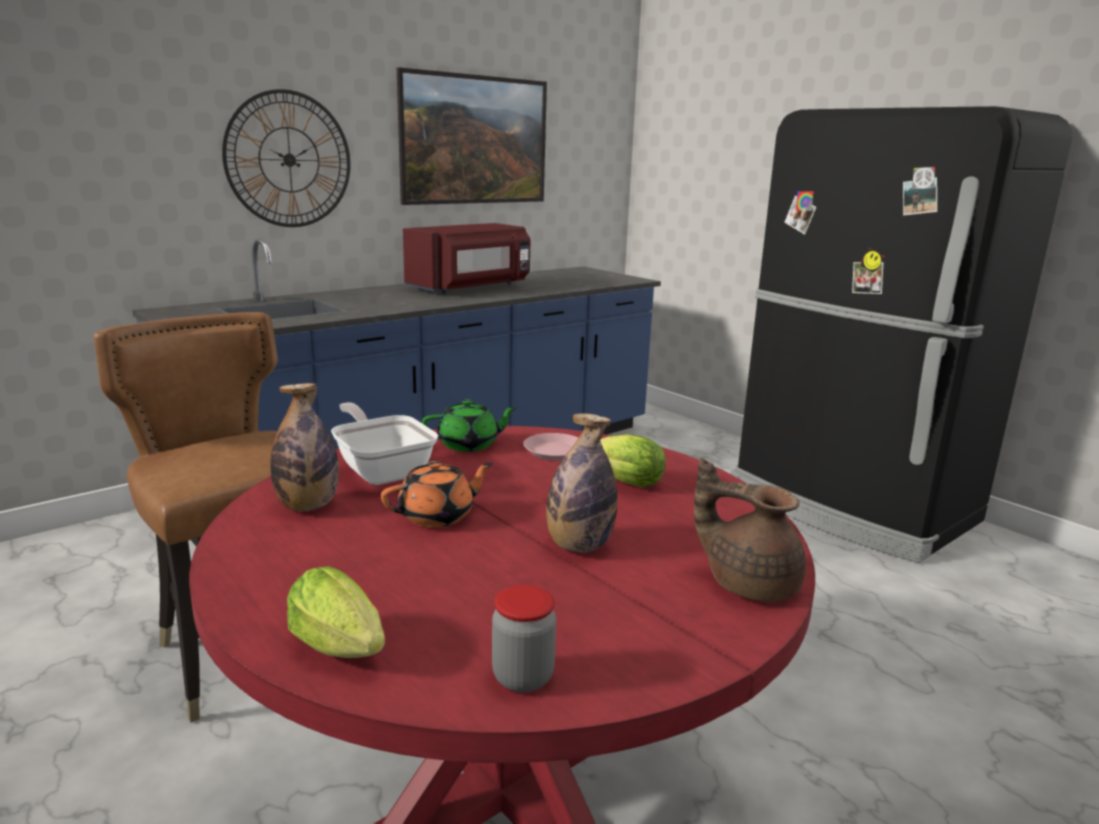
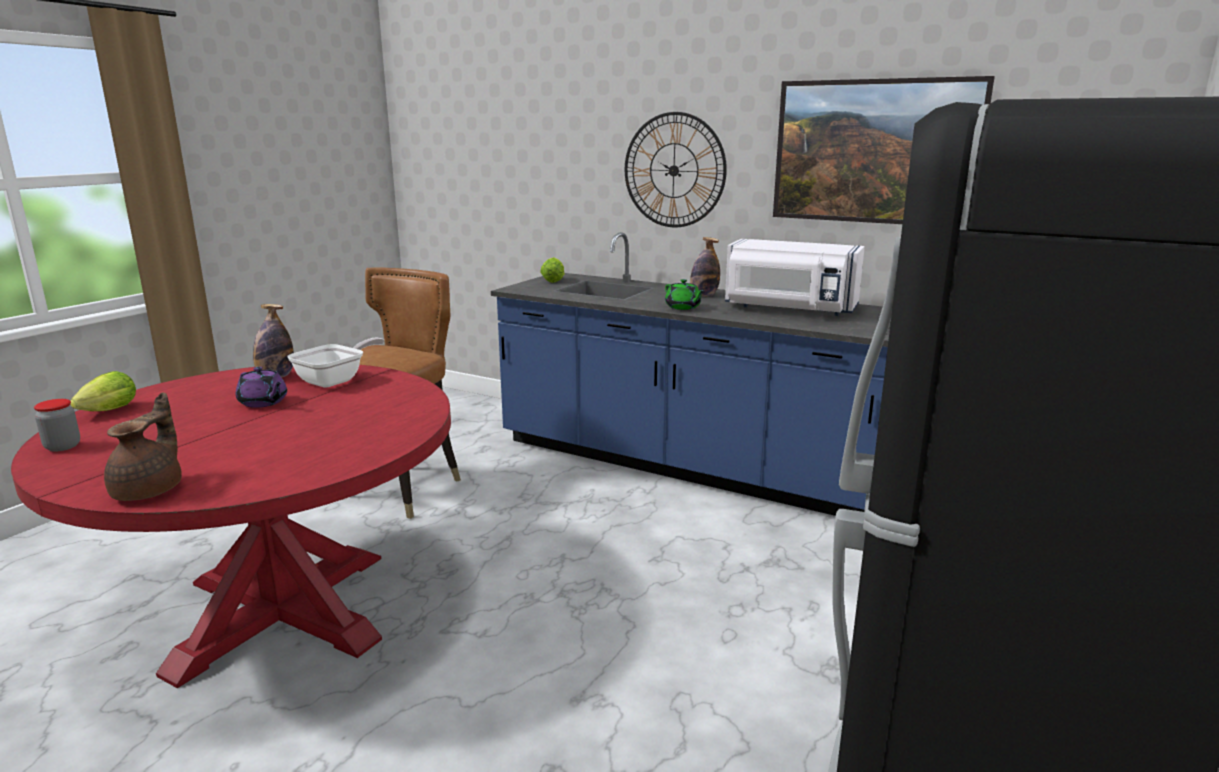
camera: 70 degrees right, 0 degrees up
orange teapot [381,461,493,528] -> purple teapot [236,367,287,408]
red microwave [403,223,531,294] -> white microwave [725,239,865,316]
green teapot [422,399,518,452] -> green teapot moved to [665,279,705,310]
pink plate [523,433,578,460] -> none
bottle [546,413,617,552] -> bottle moved to [690,237,720,296]
lettuce [600,434,666,488] -> lettuce moved to [540,257,564,283]

